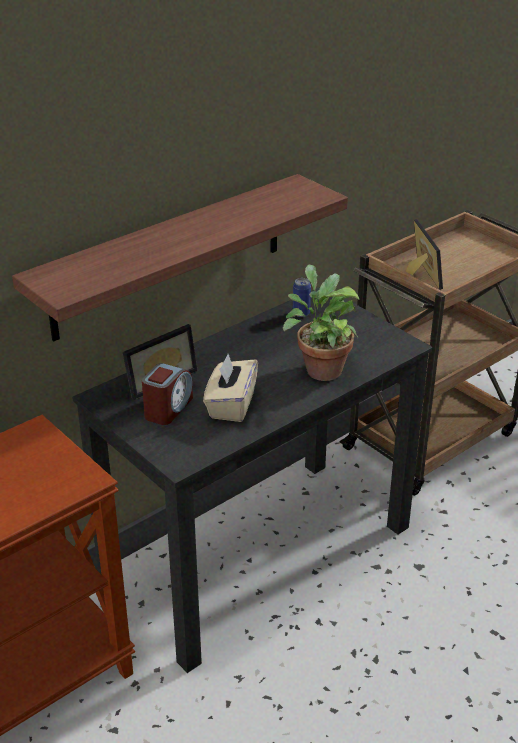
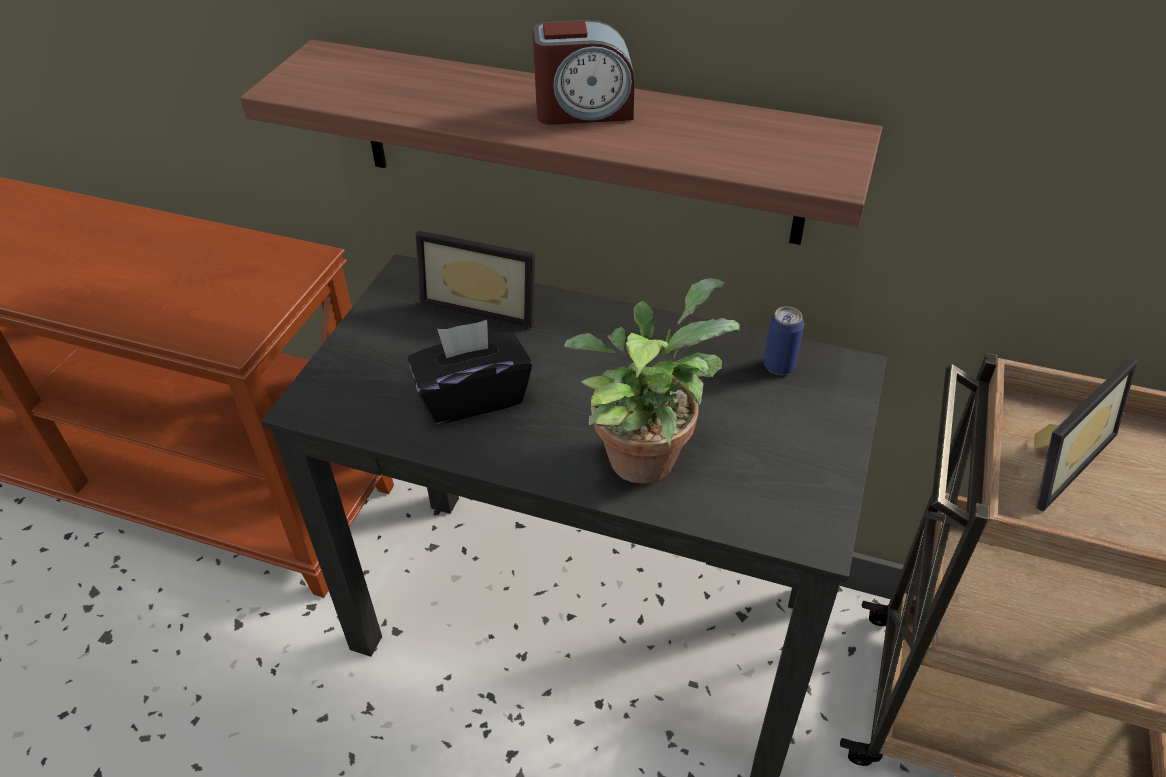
camera: 60 degrees right, 10 degrees up
alarm clock [142,363,193,425] -> alarm clock moved to [533,20,635,125]
beige tissue box [203,354,258,422] -> black tissue box [408,320,532,424]

